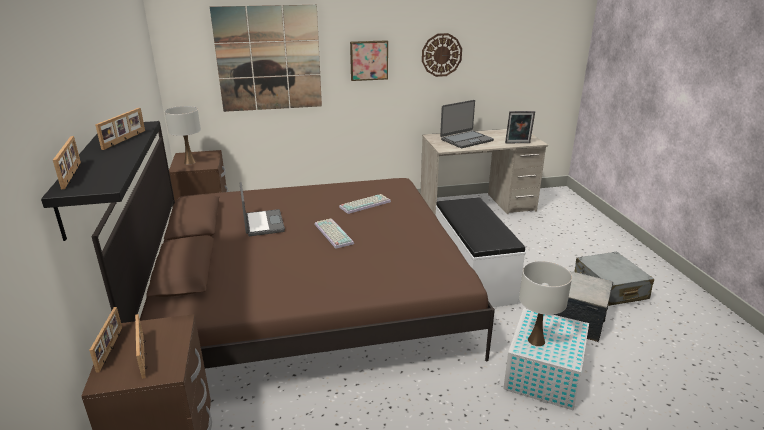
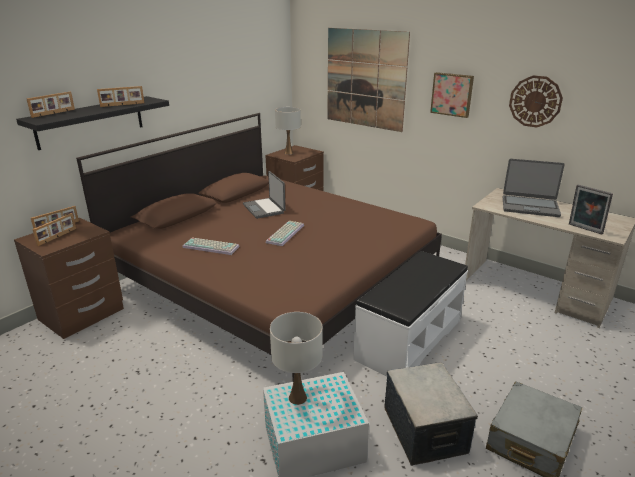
camera: 50 degrees right, 0 degrees up
laptop [240,182,285,236] -> laptop turned 120 degrees clockwise [243,171,285,219]
keyboard [339,194,391,214] -> keyboard moved to [183,237,240,255]

